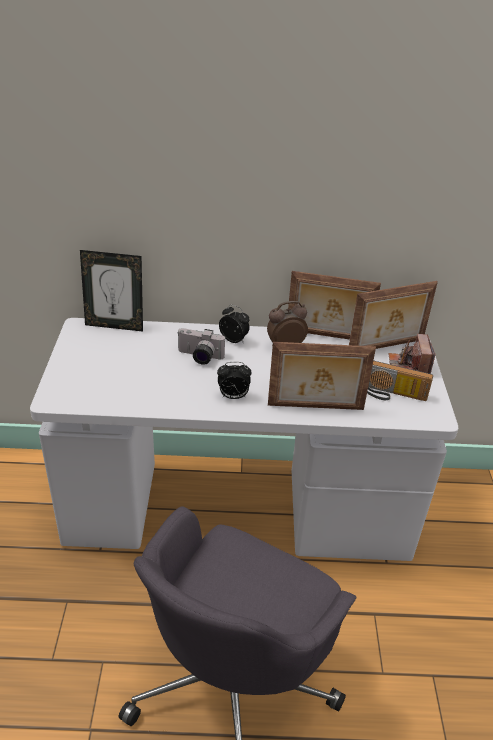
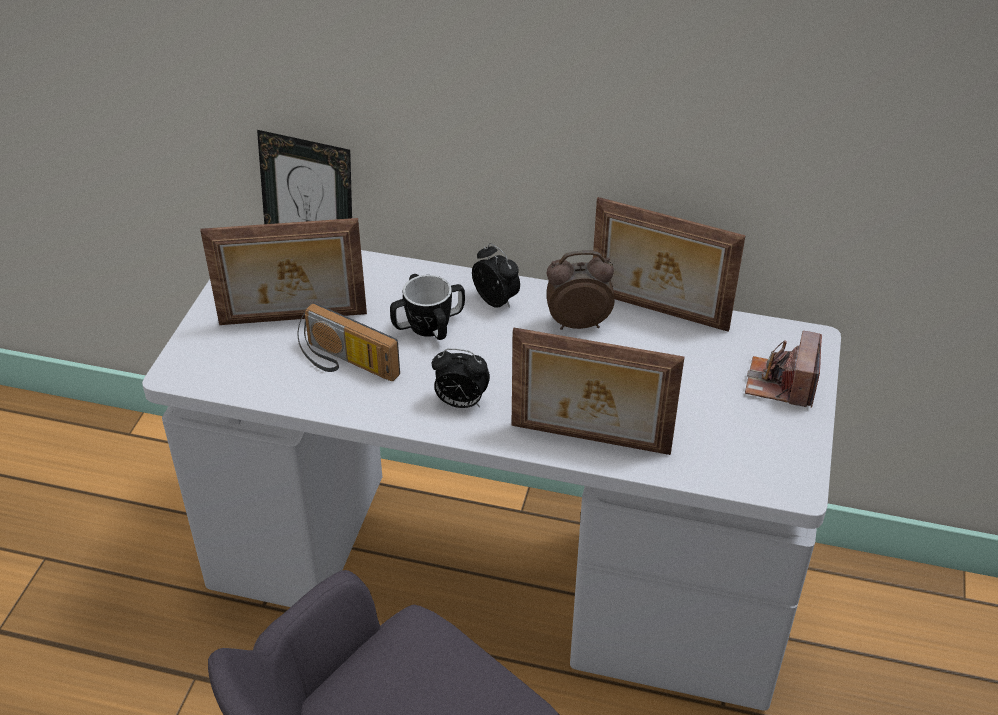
camera: 15 degrees right, 5 degrees up
camera [177,328,225,365] -> mug [390,274,465,340]
picture frame [349,281,438,349] -> picture frame moved to [200,218,367,325]
radio [367,360,433,401] -> radio moved to [298,303,400,381]

